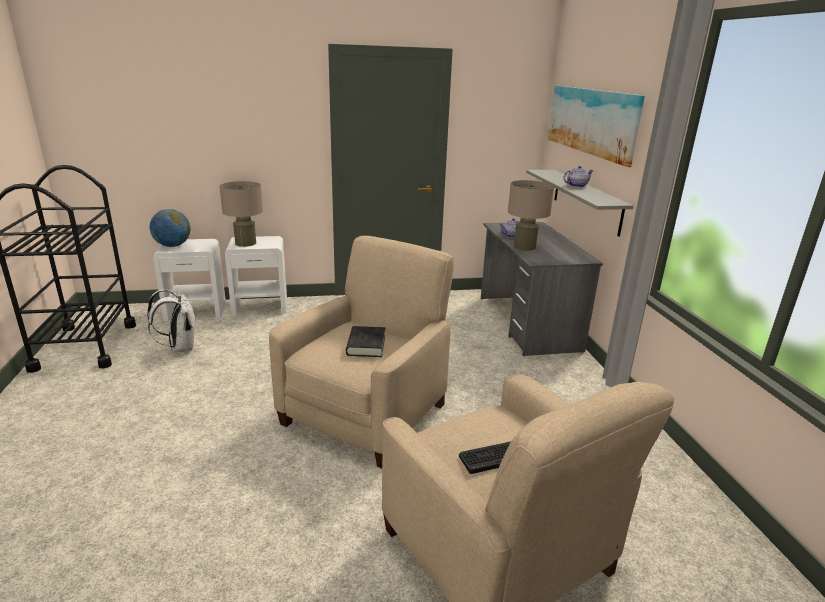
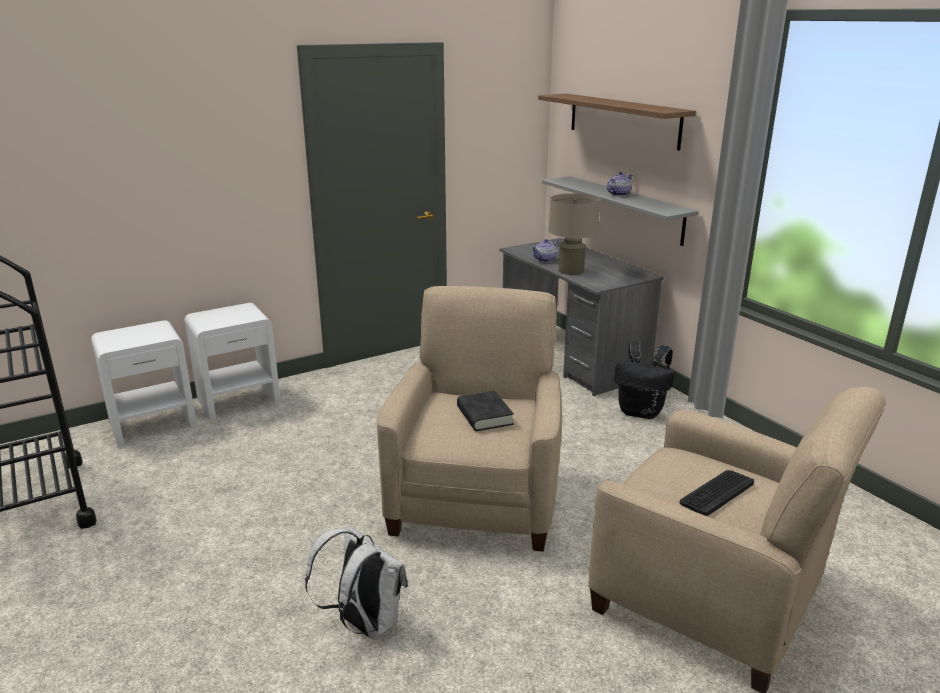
camera: 20 degrees left, 0 degrees up
white backpack [147,289,196,352] -> white backpack moved to [305,526,408,639]
globe [150,209,190,247] -> none
beige table lamp [219,181,263,247] -> none
picture [548,86,645,167] -> shelf [538,94,696,151]
none -> black backpack [614,341,675,419]

